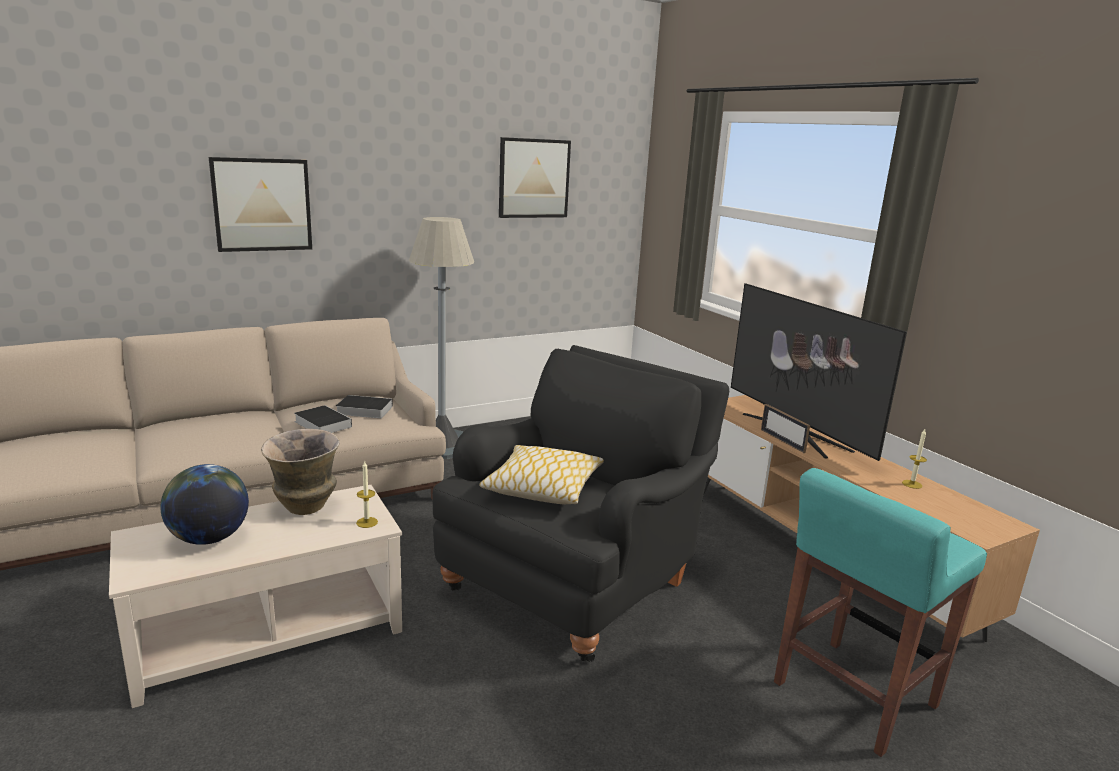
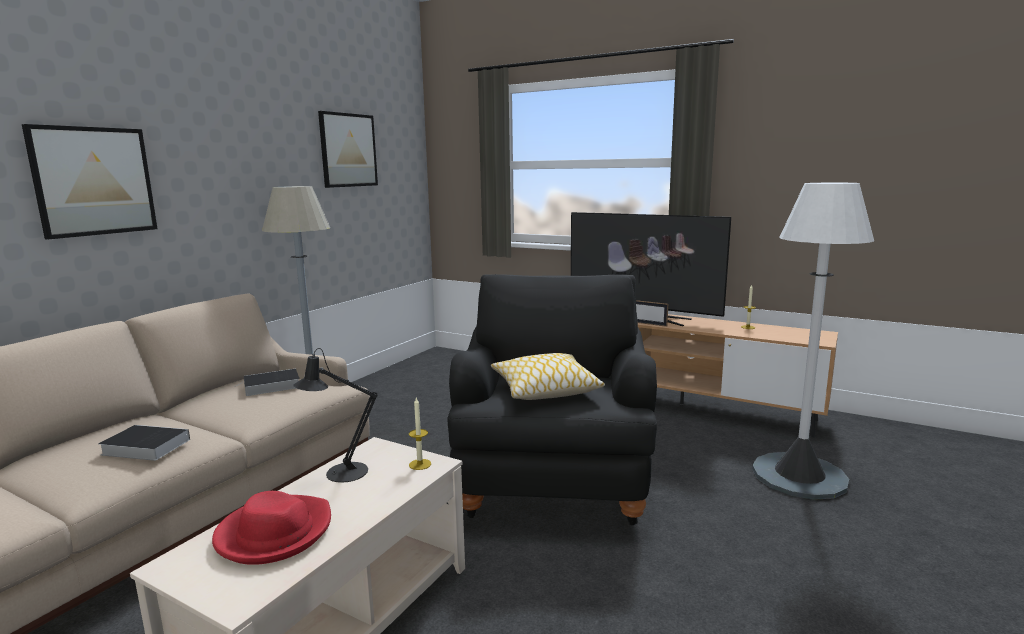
camera: 30 degrees left, 5 degrees down
globe [160,464,249,545] -> red hat [212,491,331,565]
vase [261,429,340,515] -> black table lamp [293,348,377,483]
book [294,405,352,433] -> book moved to [98,425,190,461]
turquoise stool [774,468,987,757] -> white floor lamp [752,183,874,500]

